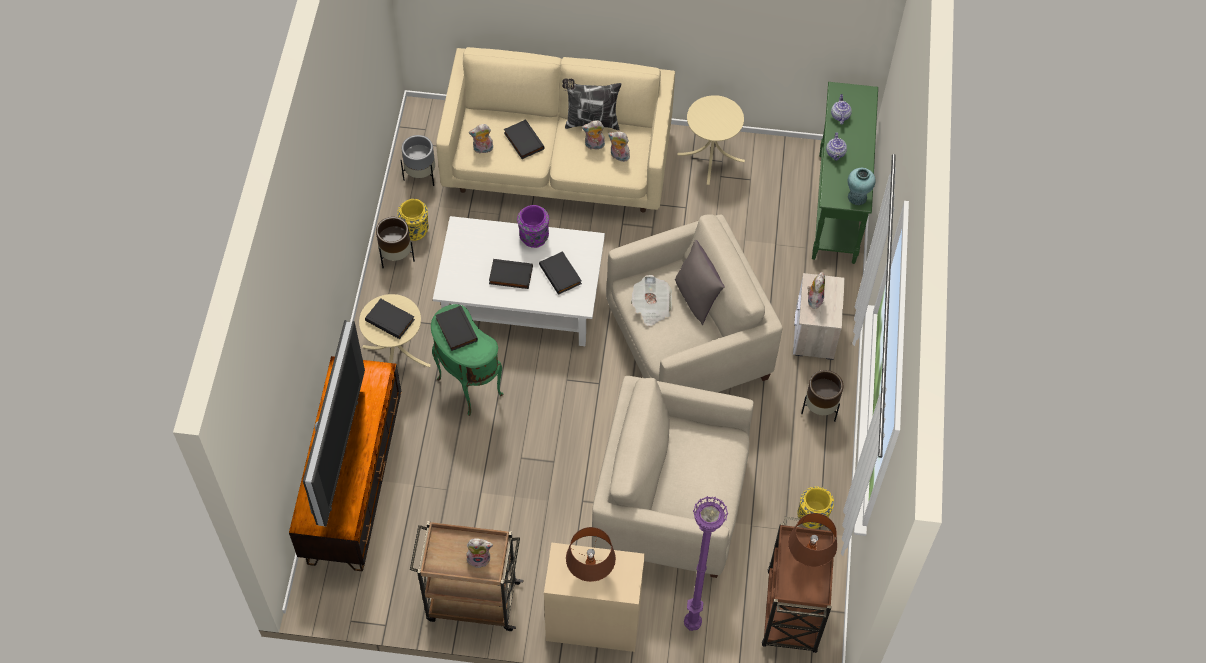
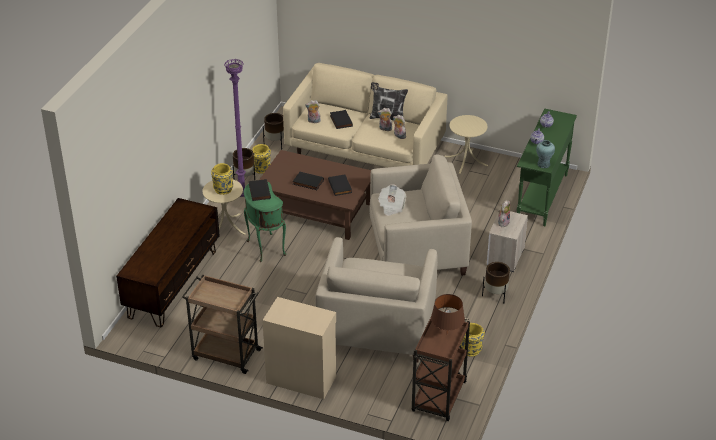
camera: 15 degrees right, 20 degrees down
television [303,320,365,527] -> none
black book [365,298,415,339] -> yellow vase [211,163,233,195]
grey planter [401,135,435,186] -> brown planter [263,113,284,150]
white coffee table [433,216,605,346] -> brown coffee table [259,150,371,240]
plush toy [466,538,493,568] -> none
purple vase [517,205,549,248] -> none
brown table lamp [566,527,616,582] -> none
beige armchair [592,376,754,578] -> beige armchair turned 105 degrees counterclockwise [315,237,438,363]
grey pillow [675,240,724,325] -> none
purple floor lamp [684,496,728,631] -> purple floor lamp moved to [224,59,246,197]

